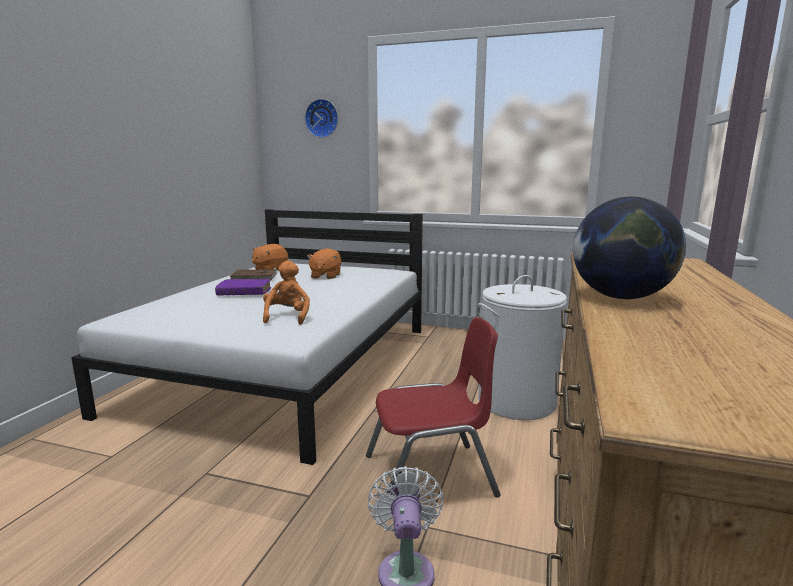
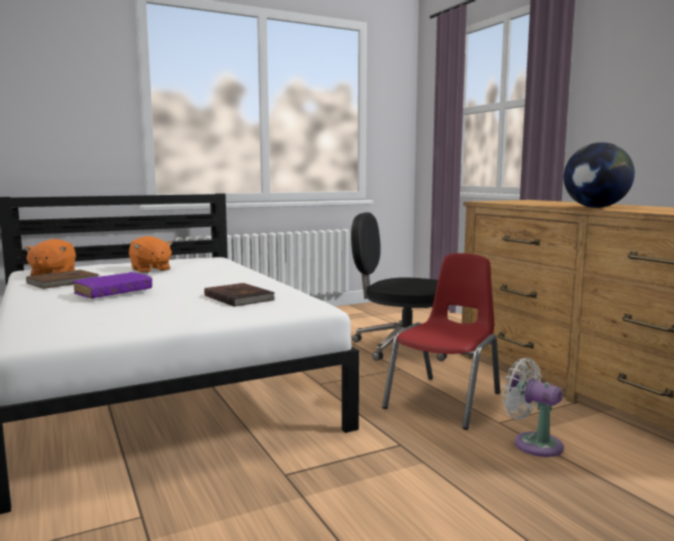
camera: 45 degrees left, 5 degrees down
orange plush toy [263,260,310,325] -> brown book [204,283,275,307]
wall clock [305,99,338,138] -> none
white laundry basket [478,275,567,420] -> black office chair [351,212,447,361]

